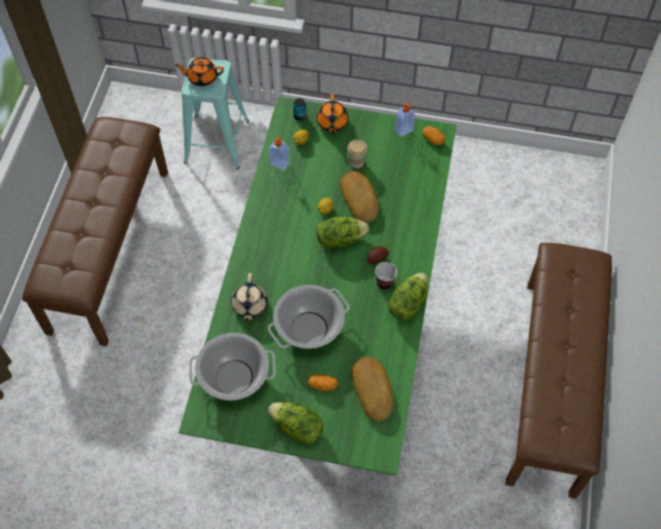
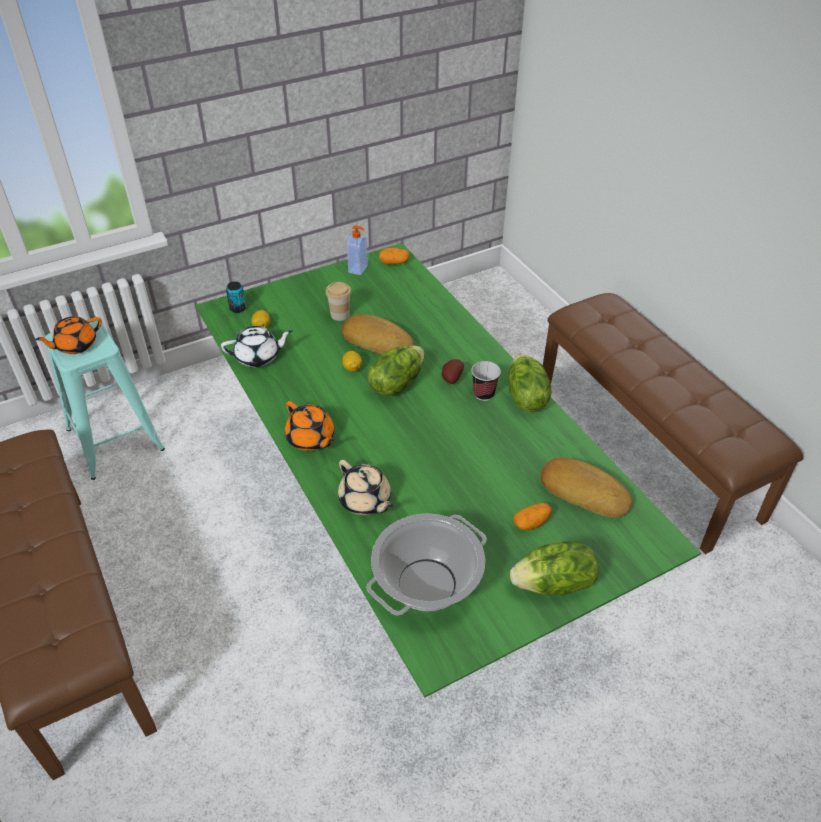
camera: 40 degrees left, 15 degrees down
cooking pot [268,285,350,349] -> none
soap dispenser [269,136,290,170] -> white teapot [221,326,292,367]
orange teapot [317,94,349,133] -> orange teapot moved to [285,401,334,451]

